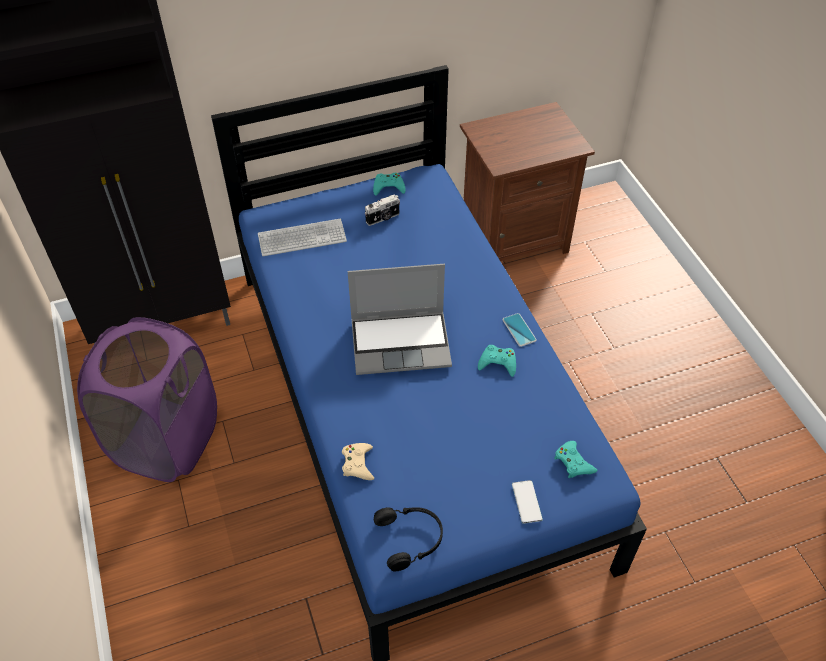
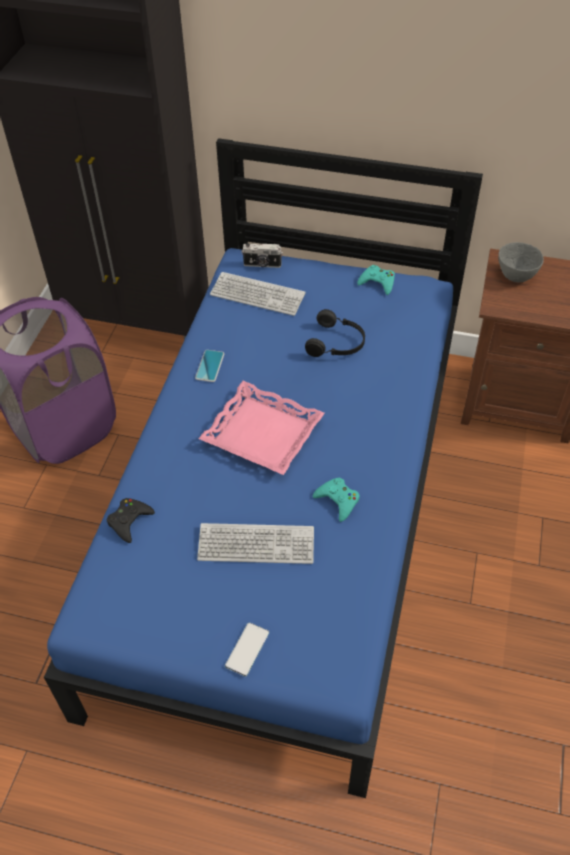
camera: 35 degrees right, 0 degrees up
beige game controller [342,443,374,480] -> black game controller [107,498,155,543]
laptop [348,264,452,375] -> pink tray [199,381,325,475]
camera [365,194,400,226] -> camera moved to [242,243,283,268]
black headphones [374,507,443,571] -> black headphones moved to [305,309,365,357]
phone [502,313,537,347] -> phone moved to [195,350,224,382]
turquoise game controller [554,441,597,478] -> none
none -> keyboard [197,523,314,564]
none -> grey bowl [498,242,544,282]

